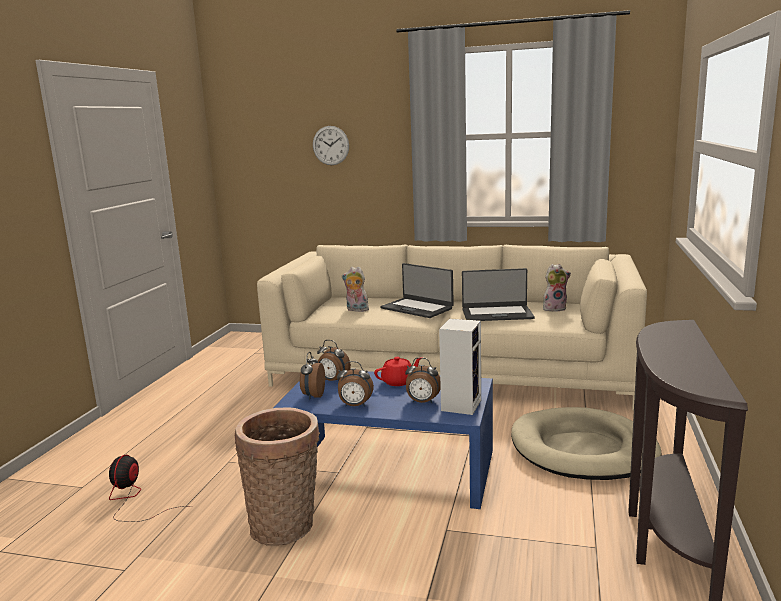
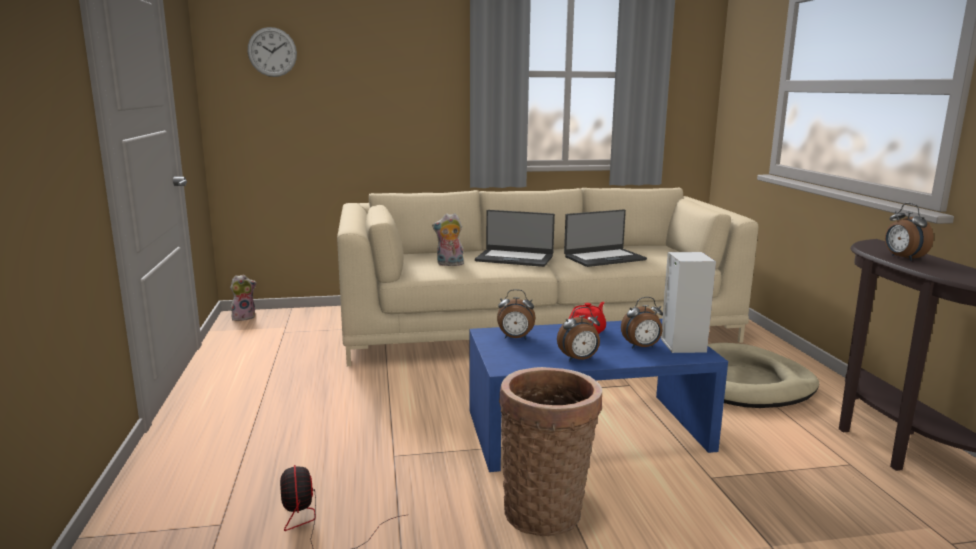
camera: 25 degrees left, 0 degrees up
alarm clock [300,352,325,400] -> alarm clock moved to [885,203,934,261]
wall clock [313,126,349,165] -> wall clock moved to [248,27,297,77]
plush toy [543,264,571,312] -> plush toy moved to [230,275,257,321]

